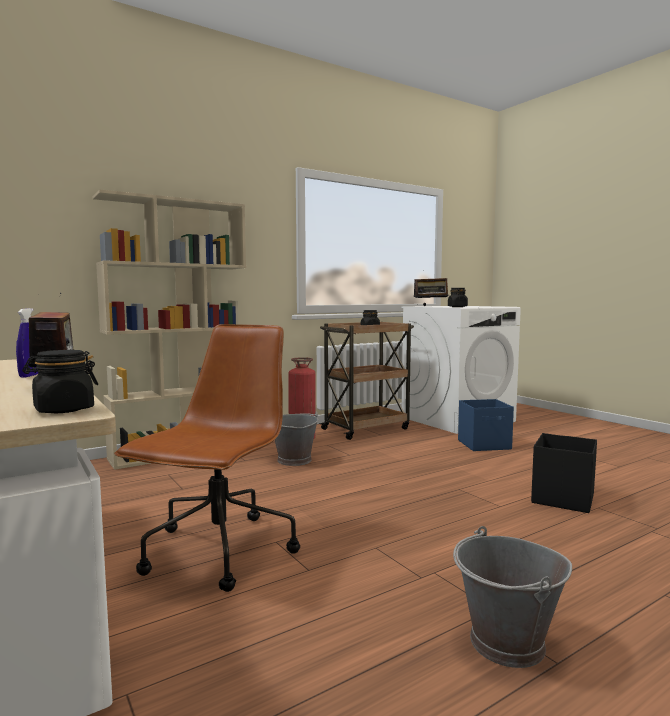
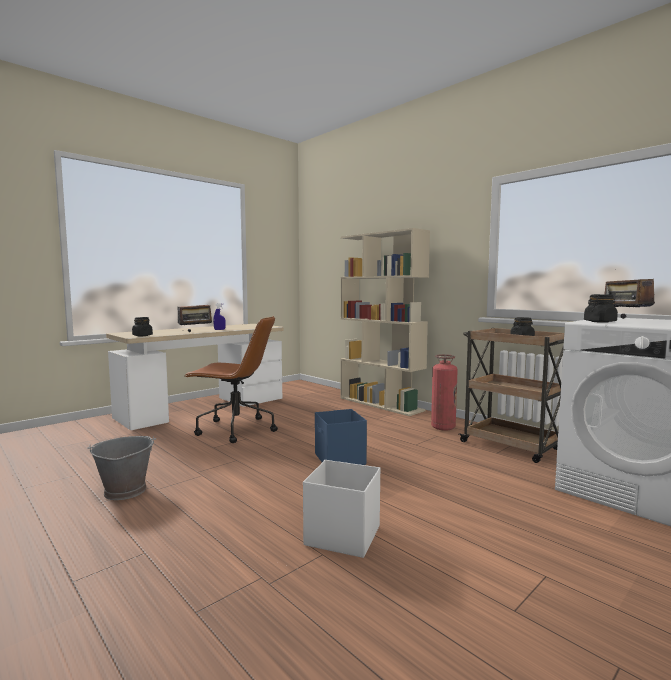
camera: 80 degrees right, 0 degrees up
grey bucket [275,412,318,466] -> none
blue storage box [458,399,514,451] -> blue storage box moved to [315,409,367,465]
black storage box [531,433,597,513] -> white storage box [303,460,380,558]

